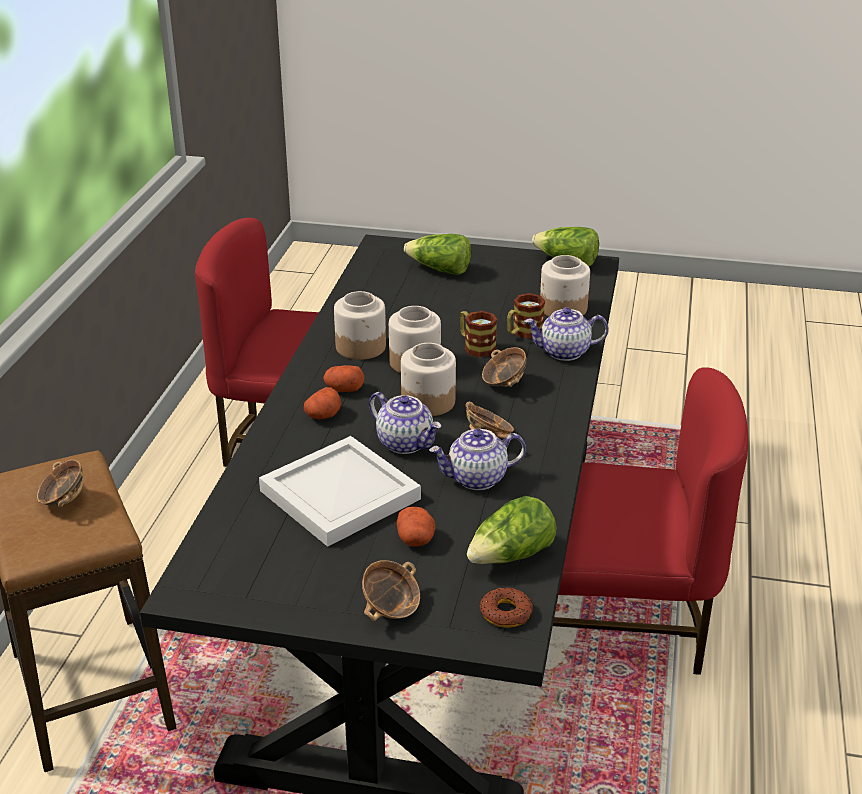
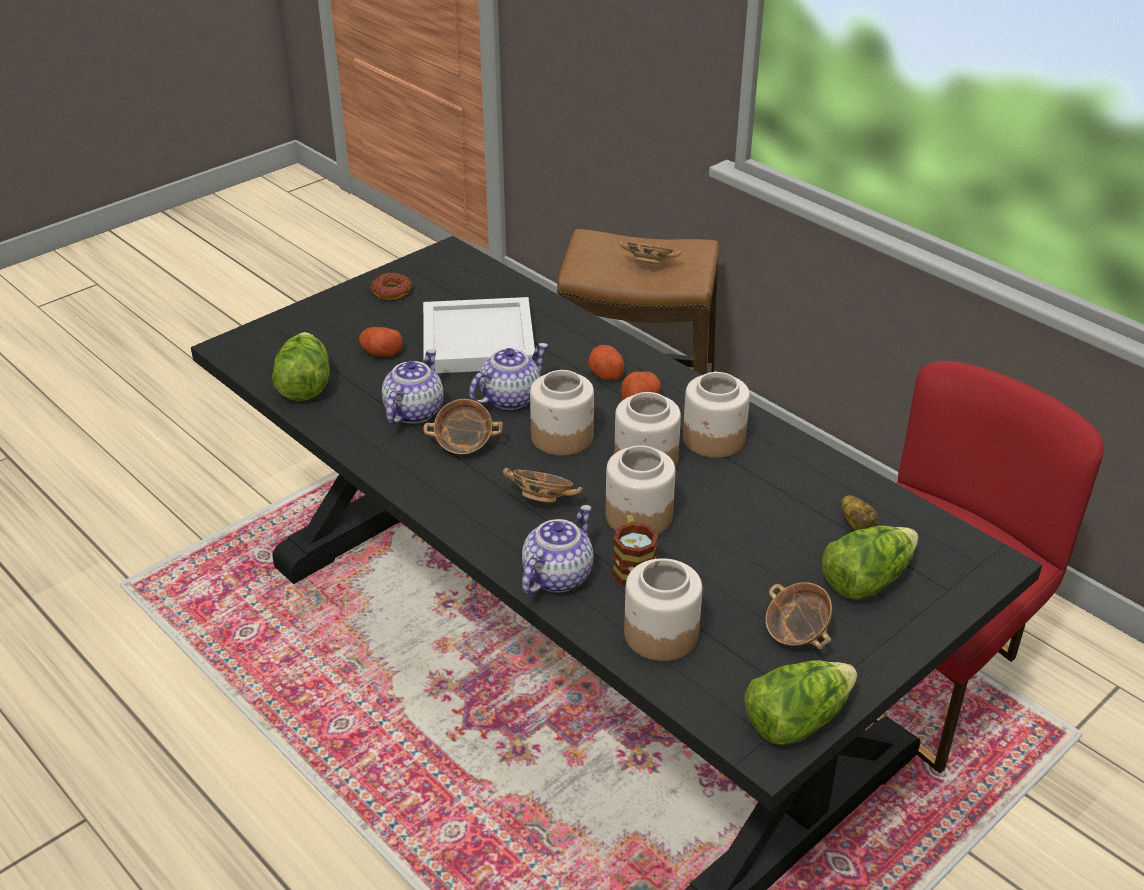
camera: 125 degrees right, 5 degrees up
bowl [362,560,420,621] -> bowl moved to [766,582,832,650]
teapot [369,392,441,454] -> teapot turned 150 degrees clockwise [469,343,548,410]
mug [460,311,497,357] -> jar [606,445,675,534]
donut [480,587,533,628] -> donut moved to [370,273,412,300]
red chair [553,367,748,675] -> none
none -> potato [841,495,879,531]

